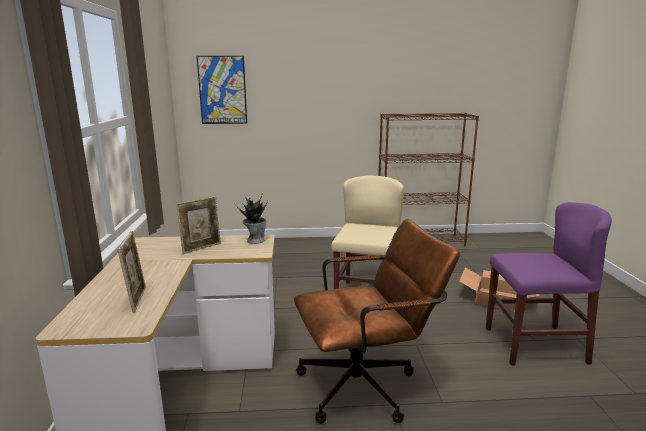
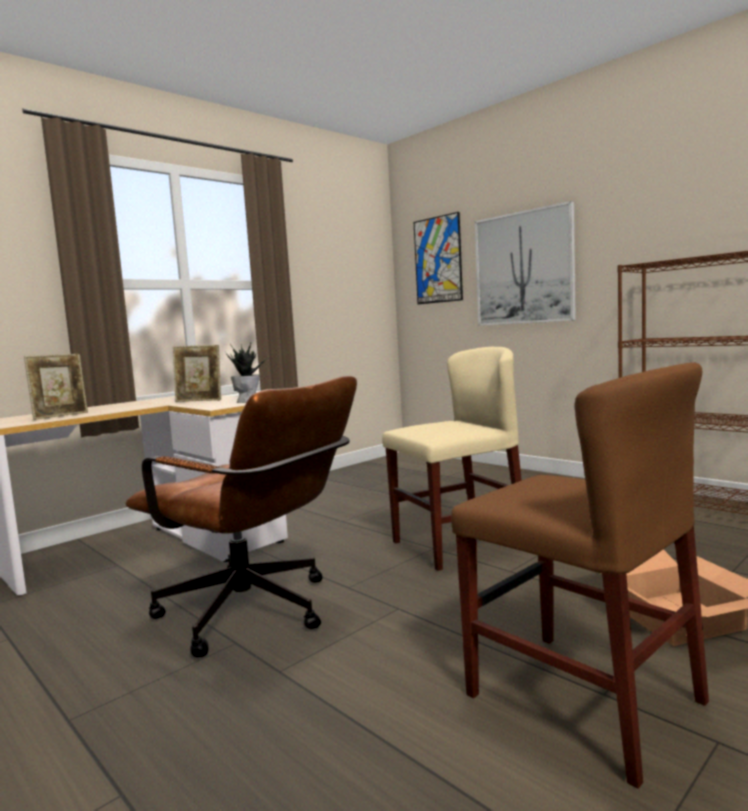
camera: 50 degrees right, 10 degrees down
purple chair [486,202,612,366] -> brown chair [451,362,709,789]
none -> picture [474,201,576,326]

